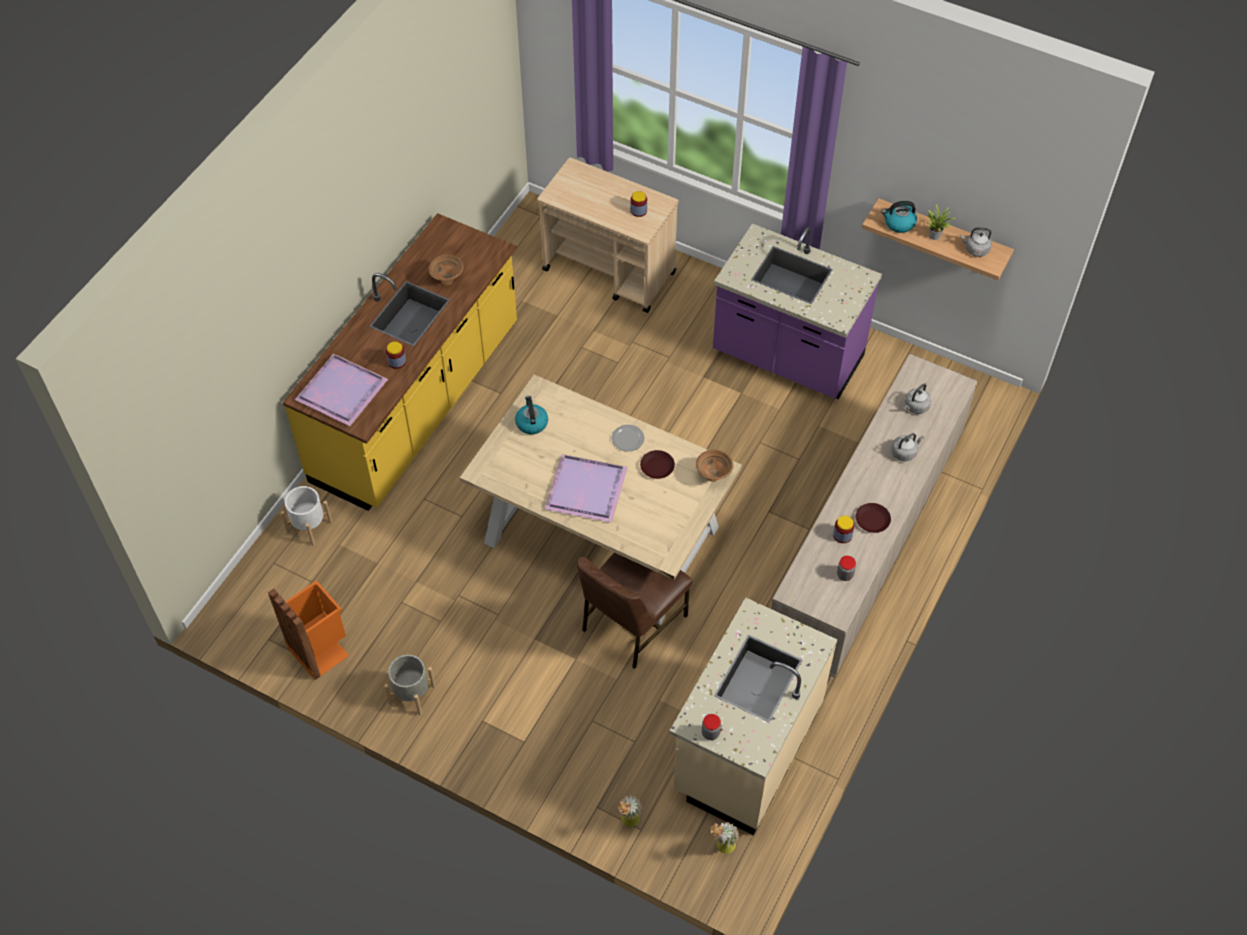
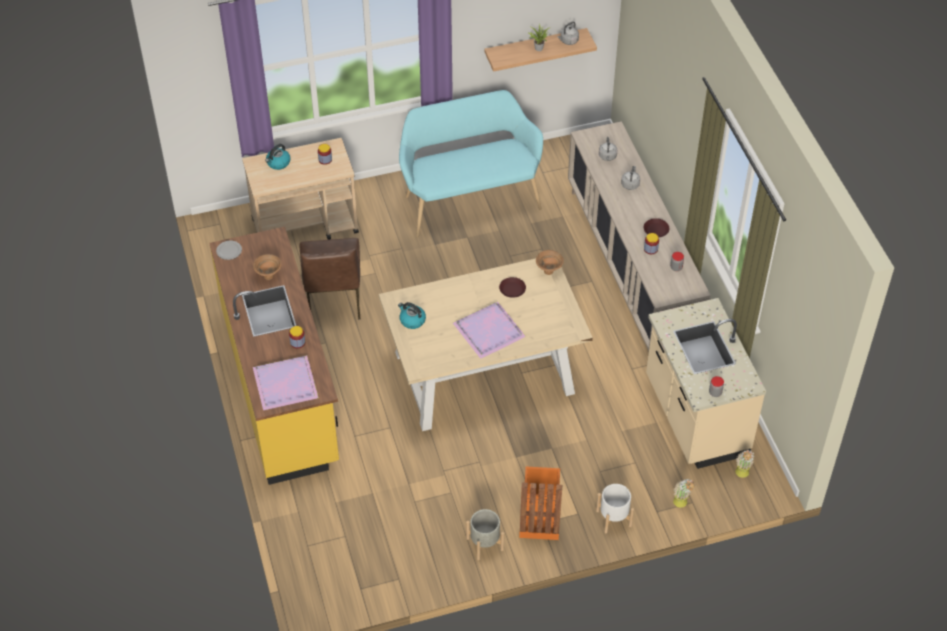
camera: 45 degrees left, 5 degrees down
orange trash can [268,580,349,680] -> orange trash can moved to [519,466,562,540]
white planter [281,486,333,546] -> white planter moved to [596,484,634,533]
brown chair [577,553,692,669] -> brown chair moved to [300,238,360,320]
plate [612,425,644,452] -> plate moved to [216,241,242,260]
purple counter [713,223,882,399] -> turquoise bench [399,90,543,238]
kettle [881,201,917,233] -> kettle moved to [265,144,290,170]

